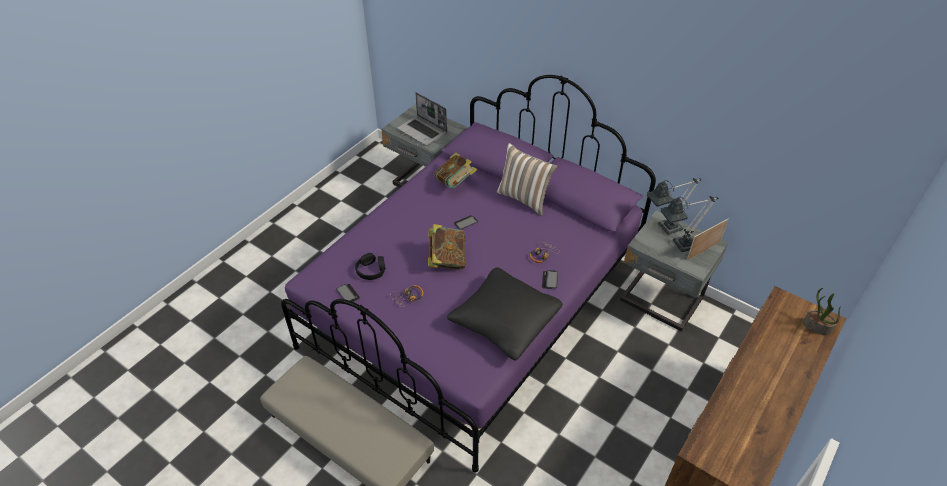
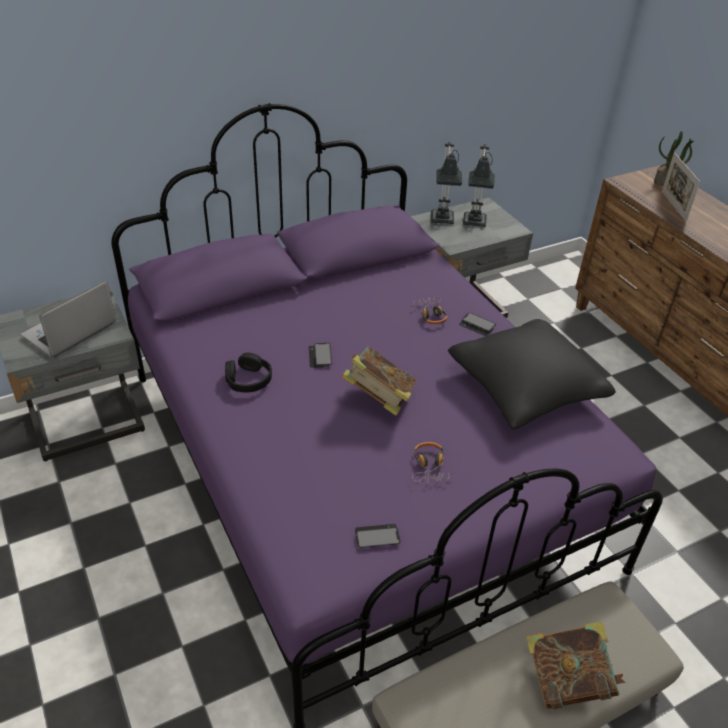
camera: 65 degrees left, 5 degrees down
black headphones [355,253,386,280] -> black headphones moved to [225,353,272,393]
laptop [397,92,447,146] -> laptop turned 150 degrees clockwise [21,281,116,357]
book [434,152,477,188] -> book moved to [526,621,626,709]
pillow [497,143,557,216] -> none
picture frame [687,219,728,260] -> picture frame moved to [662,153,700,221]

